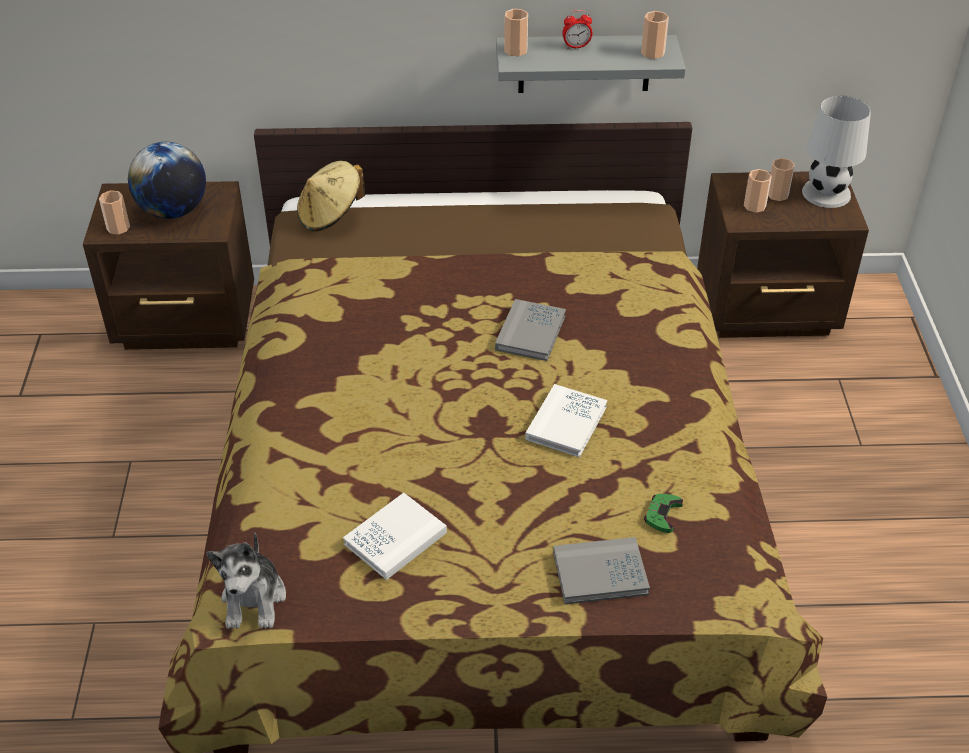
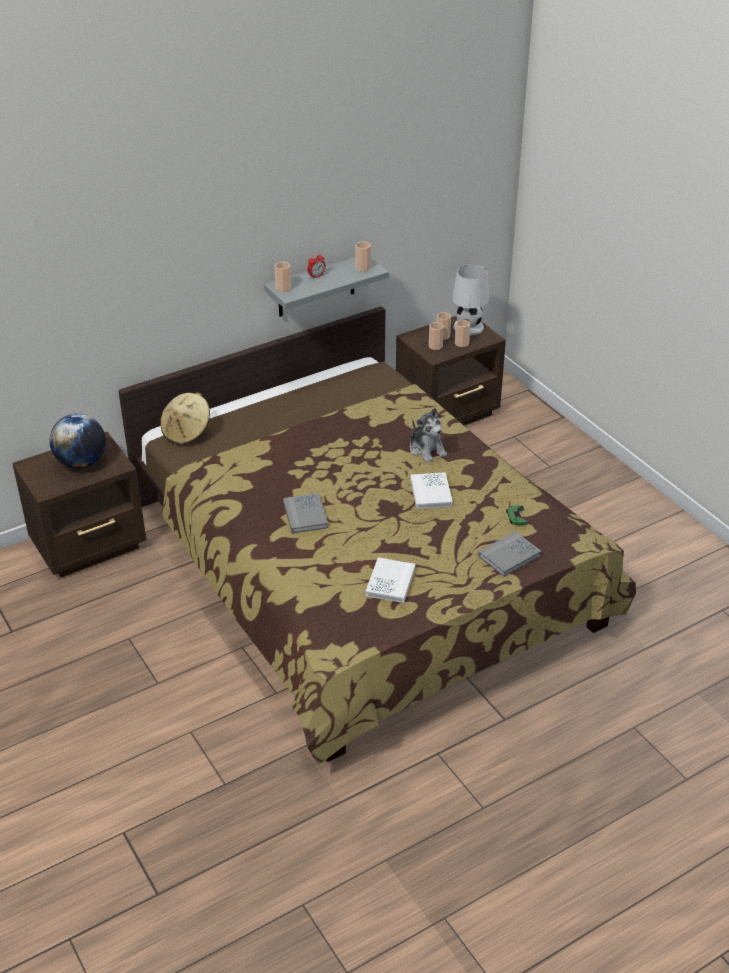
camera: 30 degrees left, 5 degrees down
cup [99,190,130,235] -> cup moved to [455,319,470,347]
plush toy [206,533,286,629] -> plush toy moved to [410,408,447,463]
grey book [495,299,566,361] -> grey book moved to [283,493,328,533]

